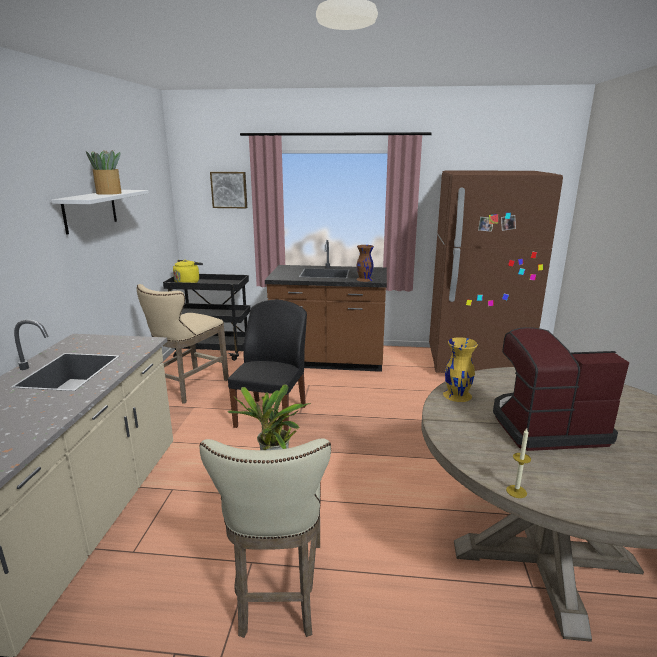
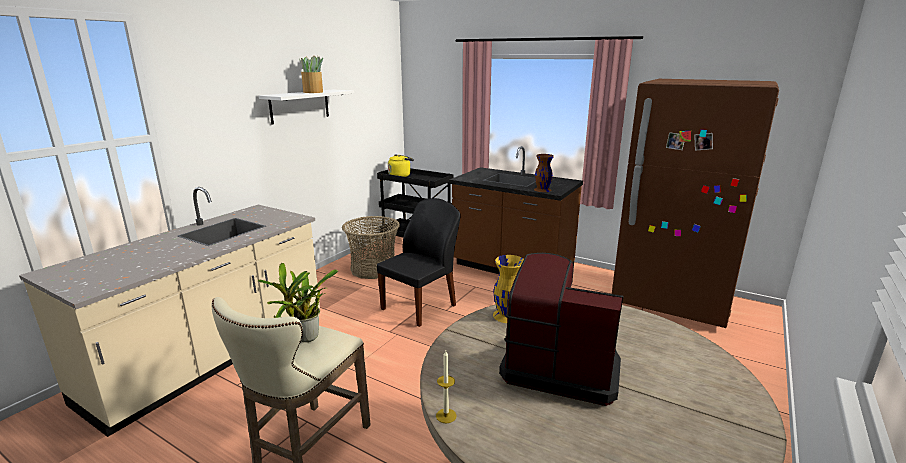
camera: 25 degrees right, 0 degrees up
beige stool [137,284,229,404] -> basket [342,216,400,279]
picture [210,172,247,208] -> none

